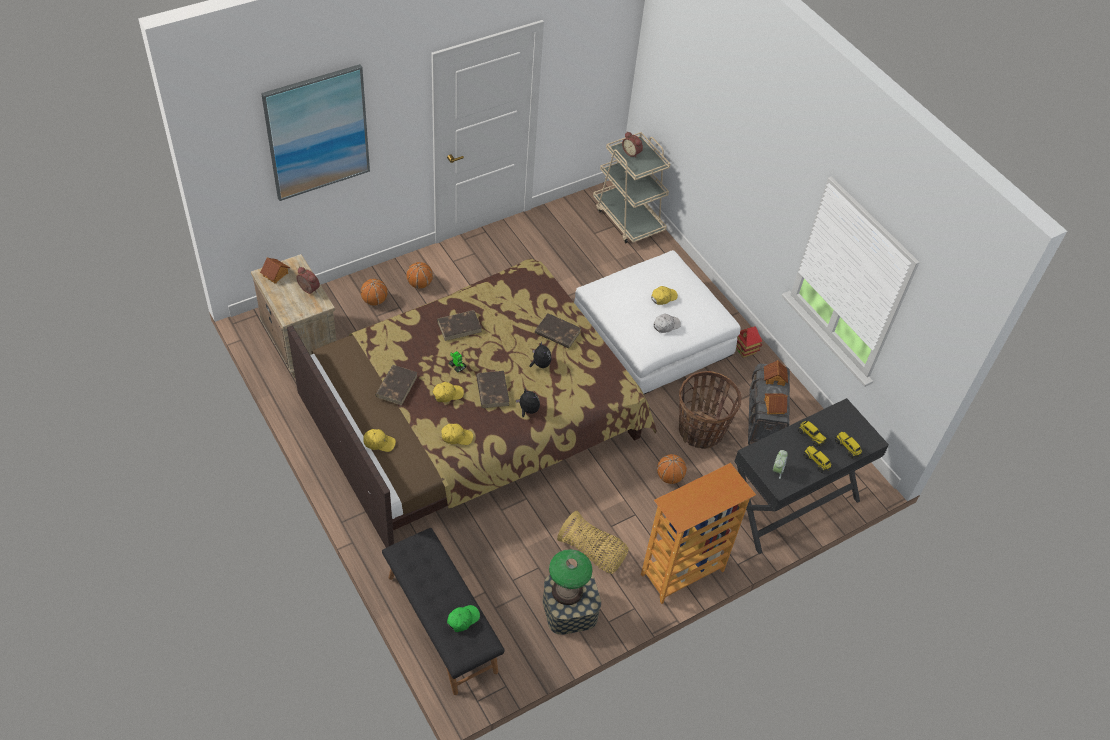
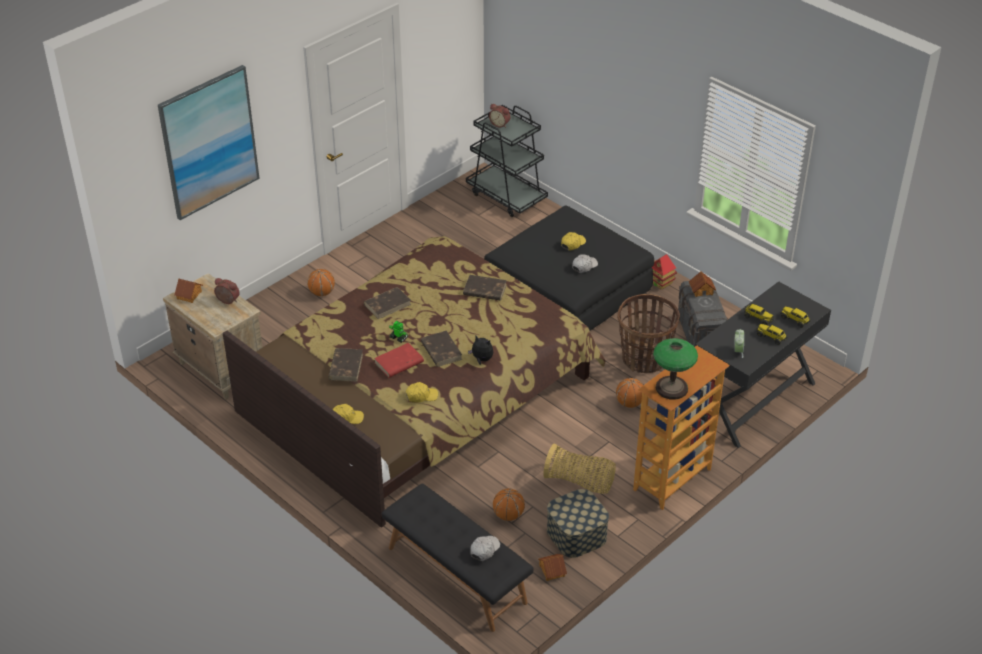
camera: 10 degrees left, 10 degrees down
basketball [361,279,387,305] -> basketball moved to [493,488,525,521]
yellow cap [433,382,464,402] -> red book [374,343,424,378]
green cap [447,605,480,632] -> white cap [470,536,500,561]
plush toy [529,341,551,368] -> none
table lamp [549,549,593,605] -> table lamp moved to [653,338,698,400]
white ottoman [574,250,741,394] -> black ottoman [484,205,654,330]
beige cart [593,132,670,243] -> black cart [466,105,548,217]
toy house [764,393,788,414] -> toy house moved to [538,554,567,581]

